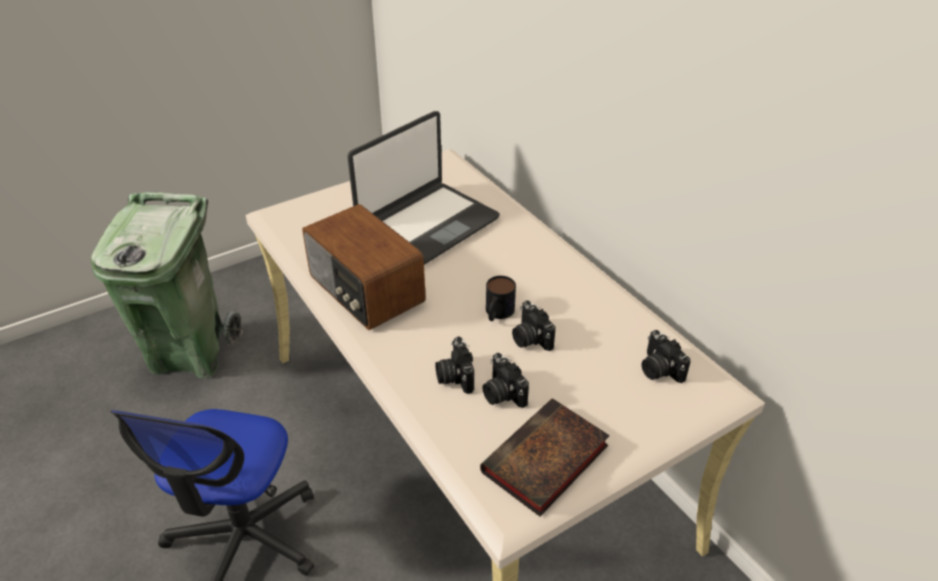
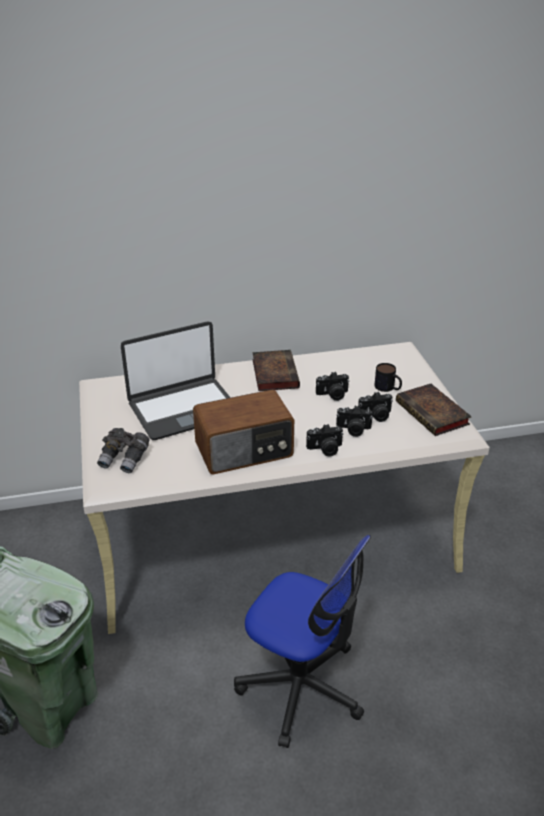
camera: 70 degrees left, 5 degrees down
laptop [347,111,500,265] -> laptop turned 90 degrees clockwise [121,321,231,440]
mug [486,276,516,321] -> mug moved to [374,363,402,392]
camera [642,330,691,383] -> camera moved to [306,424,344,456]
none -> grey binoculars [97,428,149,473]
none -> book [252,350,300,391]

